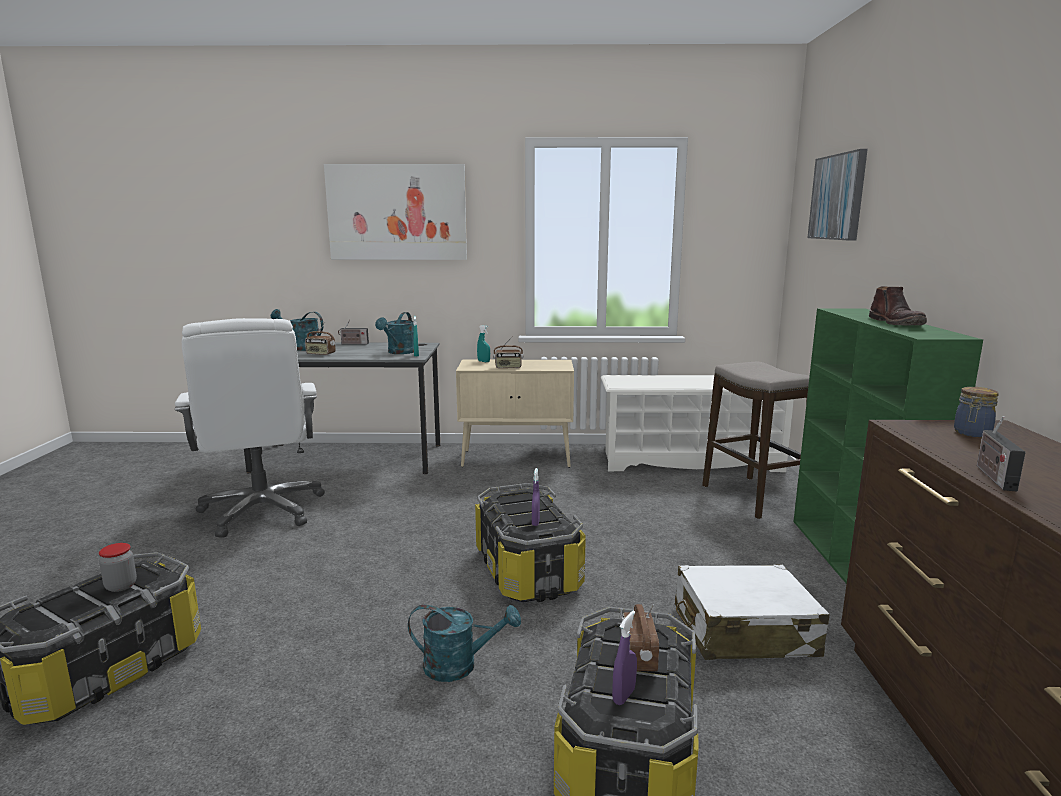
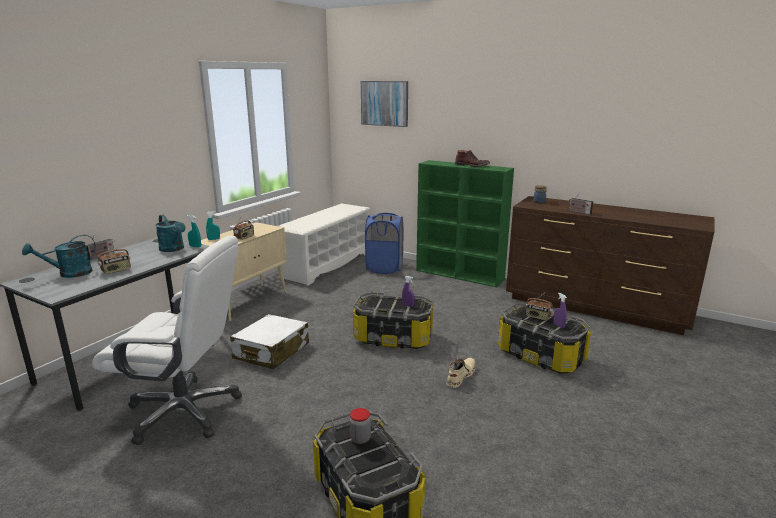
camera: 60 degrees left, 5 degrees up
picture [324,164,467,260] -> none
turquoise watering can [408,605,521,682] -> beige boot [446,358,476,388]
white suitcase [675,564,829,660] -> white suitcase moved to [230,314,309,369]
stool [702,362,809,519] -> blue laundry basket [365,213,403,274]

